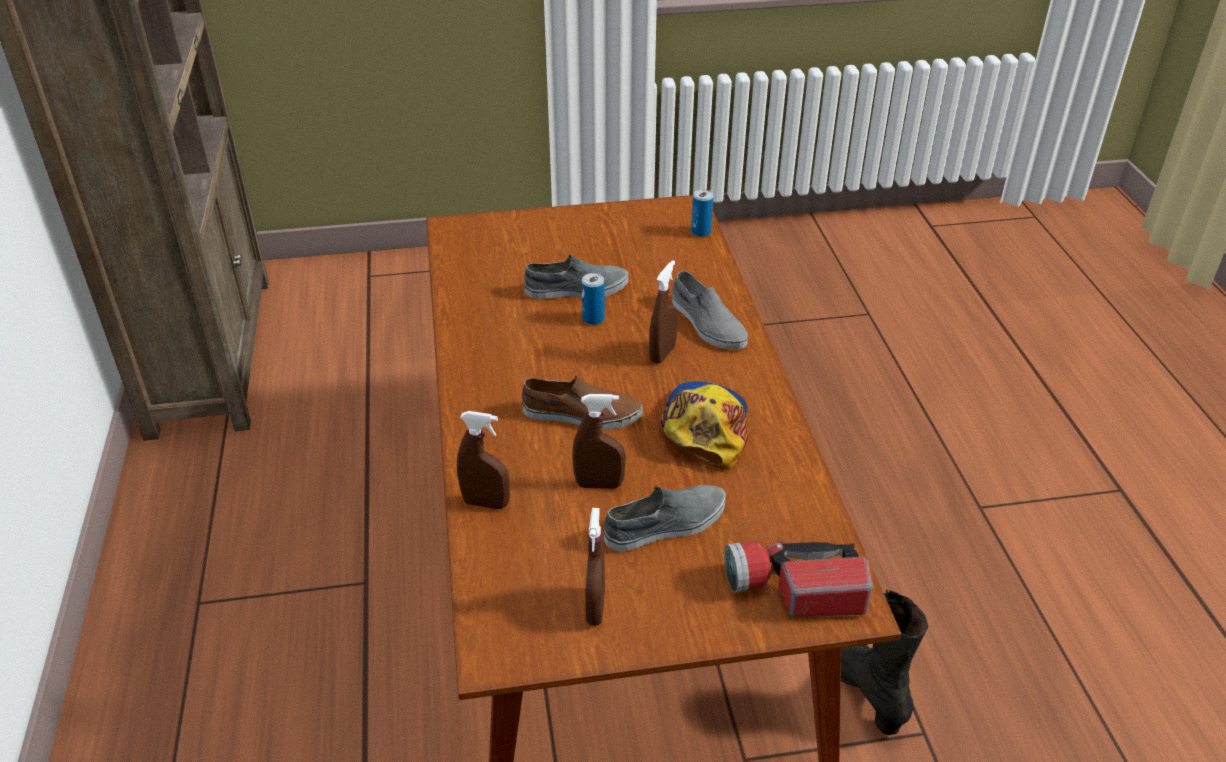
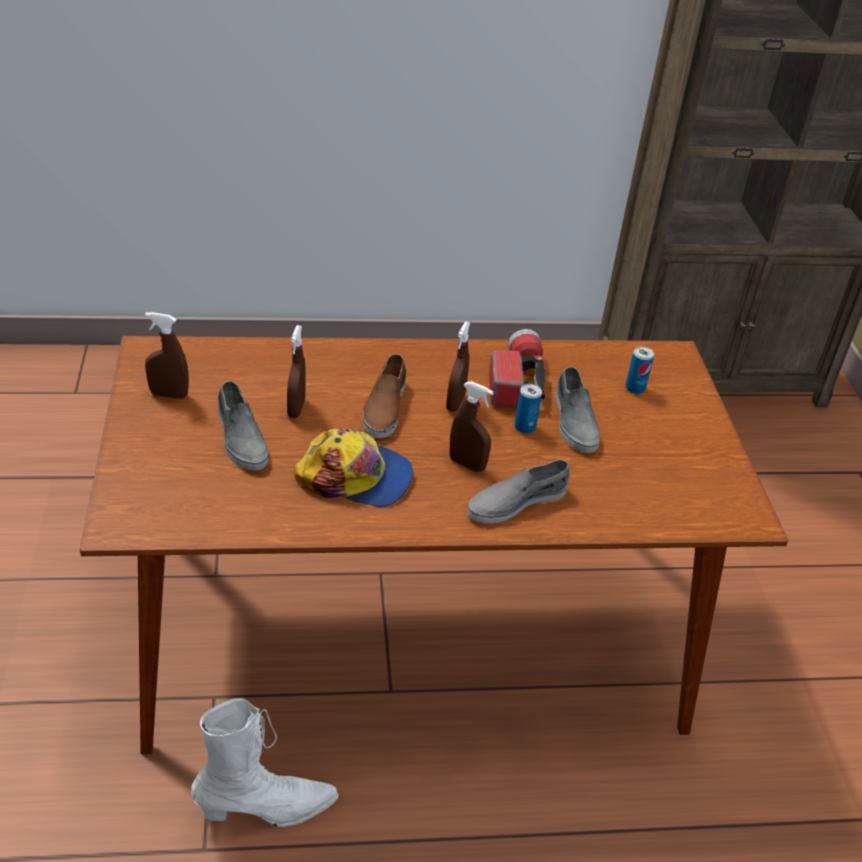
camera: 90 degrees right, 0 degrees up
brown spray bottle [457,411,510,509] -> brown spray bottle moved to [446,321,470,412]
can [691,189,714,237] -> can moved to [625,347,654,394]
flashlight [724,541,873,617] -> flashlight moved to [489,329,546,409]
black boot [841,590,928,735] -> white boot [191,698,339,827]

